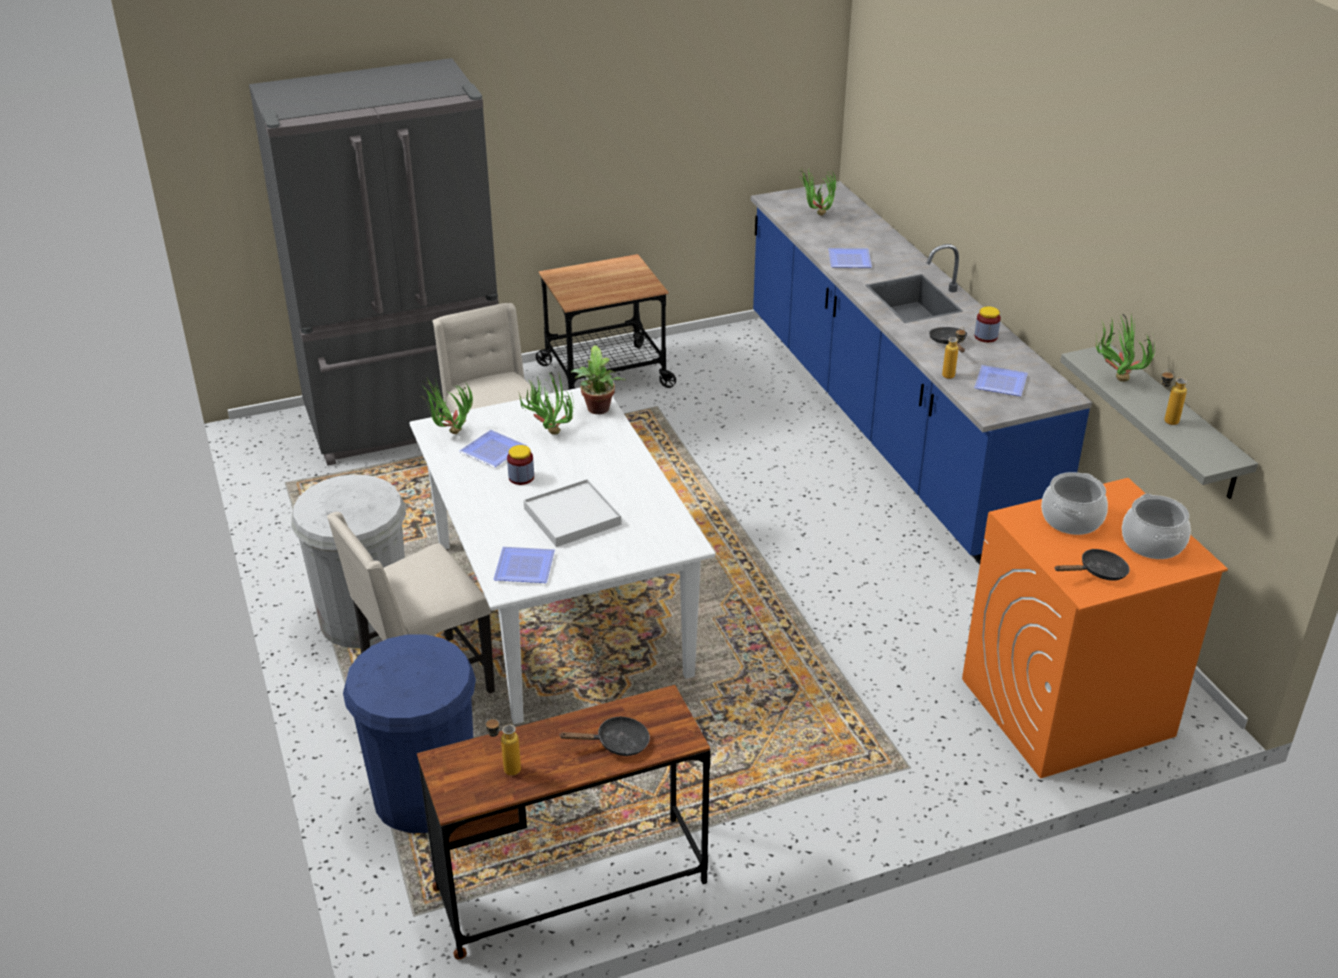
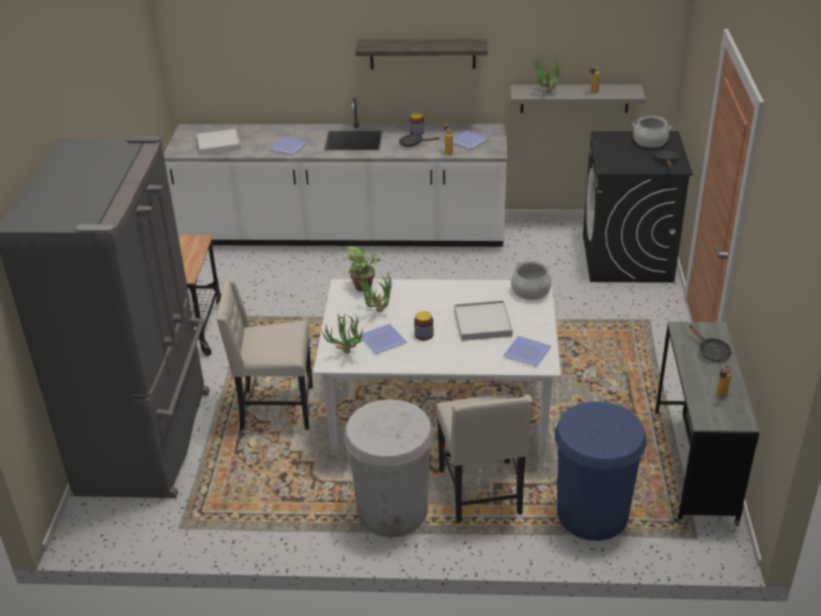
camera: 65 degrees left, 0 degrees up
brown desk [417,685,710,959] -> grey desk [655,322,760,526]
black frying pan [560,716,650,756] -> black frying pan turned 135 degrees clockwise [689,324,732,362]
blue counter [751,181,1092,565] -> white counter [164,98,508,247]
potted plant [797,167,838,216] -> white tray [196,126,241,155]
orange washing machine [962,478,1228,779] -> black washing machine [583,131,693,283]
cooking pot [1041,472,1108,535] -> cooking pot moved to [511,261,552,300]
none -> shelf [355,39,488,69]

